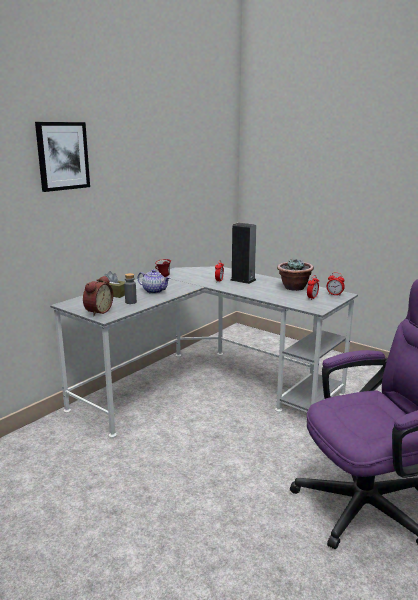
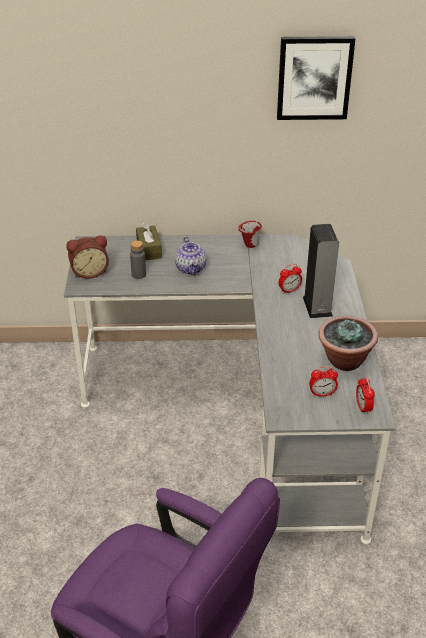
camera: 50 degrees right, 20 degrees up
picture [35,122,90,192] -> picture moved to [277,36,355,120]

